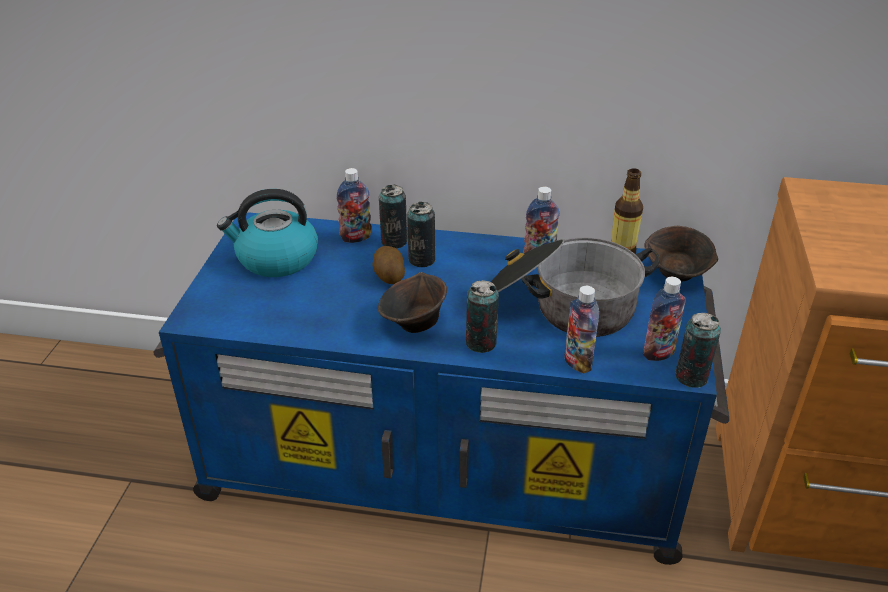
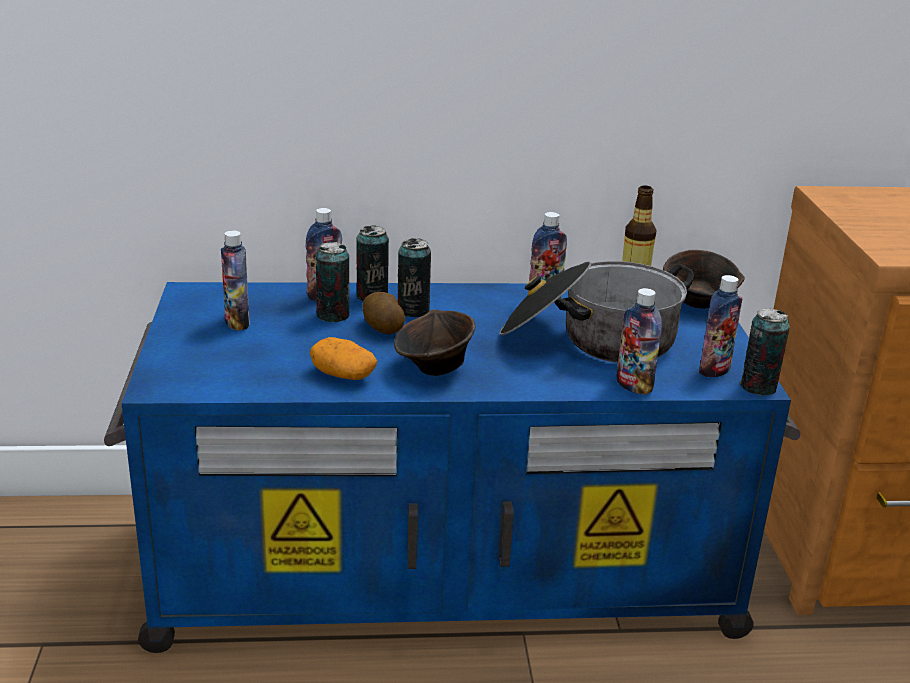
camera: 15 degrees left, 10 degrees down
kettle [217,189,318,277] -> bottle [221,230,250,331]
can [466,280,499,353] -> can moved to [316,242,349,322]
none -> potato [310,337,377,380]

